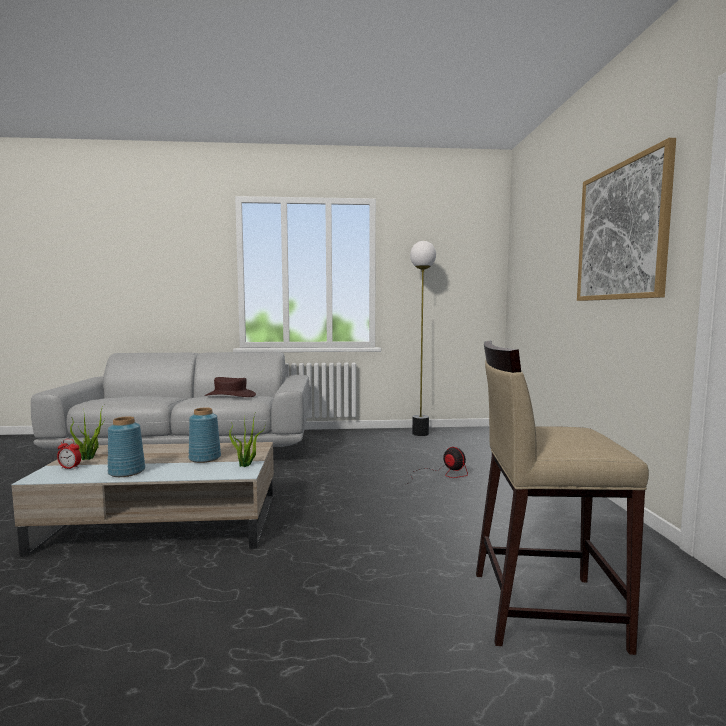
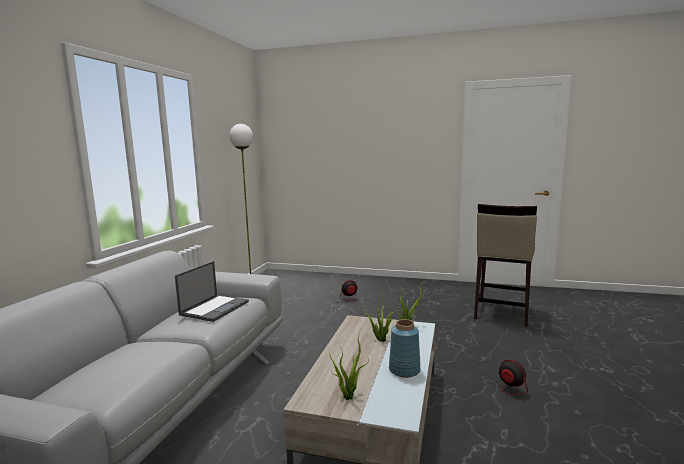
camera: 70 degrees left, 5 degrees up
alarm clock [57,439,81,469] -> none
blue vase [189,408,221,463] -> potted plant [363,290,397,342]
brown hat [205,377,256,397] -> laptop [175,261,249,322]
picture [577,138,676,301] -> none
none -> fan [460,360,528,406]

